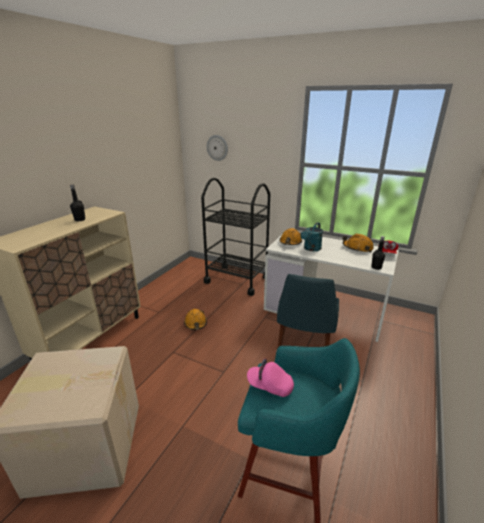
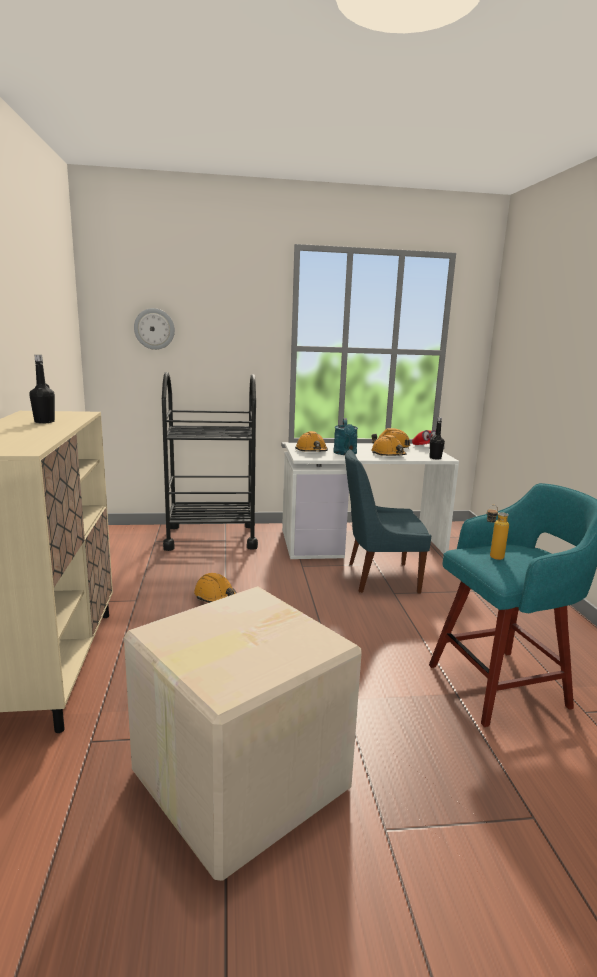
camera: 35 degrees left, 10 degrees down
pink cap [247,358,294,397] -> bottle [487,505,509,560]
blue chair [277,274,339,347] -> blue chair turned 105 degrees clockwise [345,449,431,594]
none -> orange hard hat [371,435,406,456]

